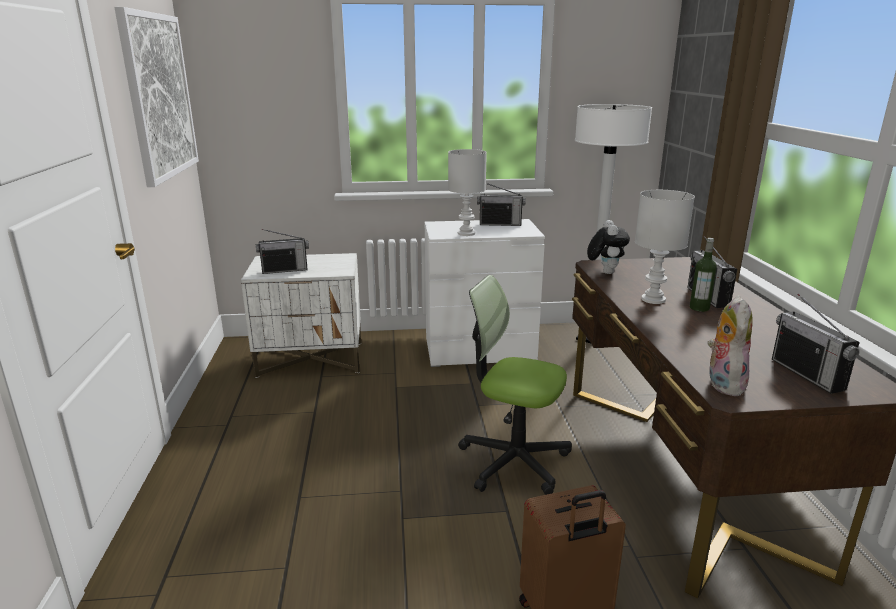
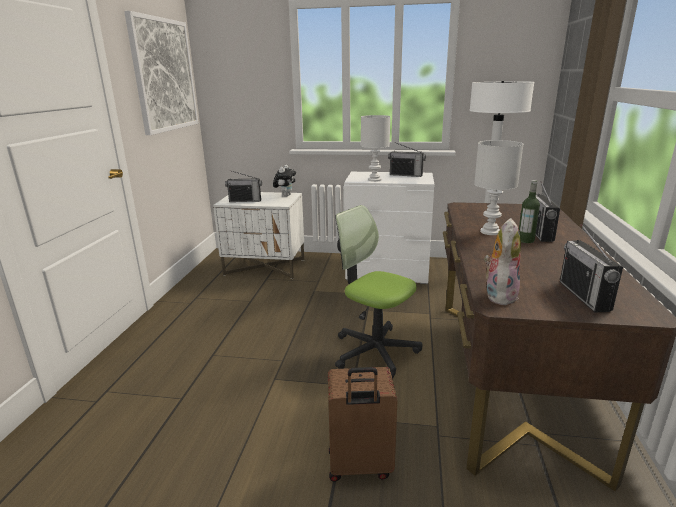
camera: 15 degrees right, 0 degrees up
plush toy [587,220,630,274] -> plush toy moved to [273,165,296,196]

